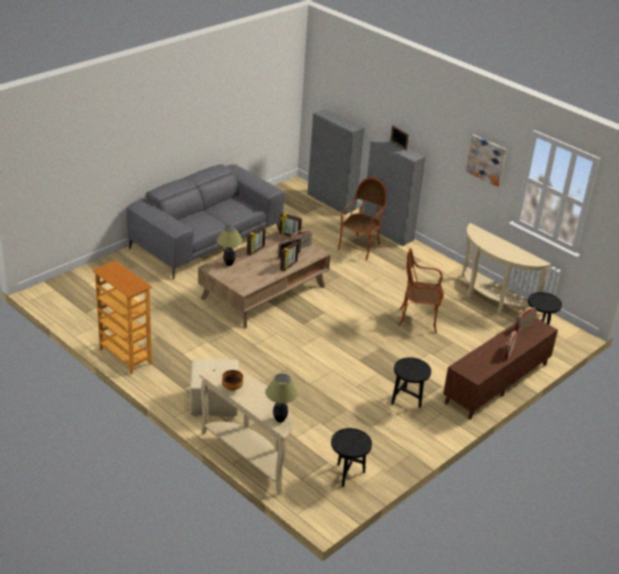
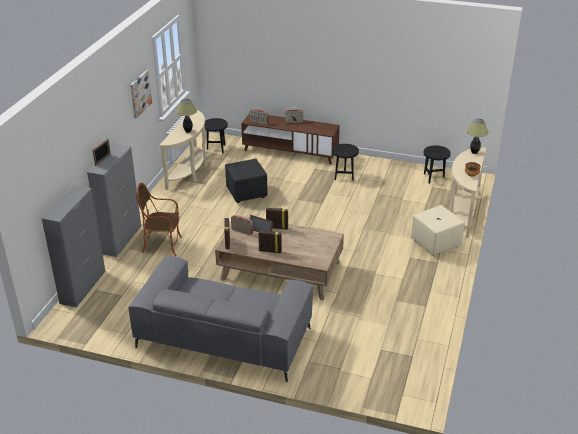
camera: 115 degrees left, 0 degrees up
bookcase [92,261,152,374] -> none
table lamp [217,225,242,266] -> table lamp moved to [176,99,197,133]
armchair [398,248,444,333] -> black ottoman [225,159,267,203]

